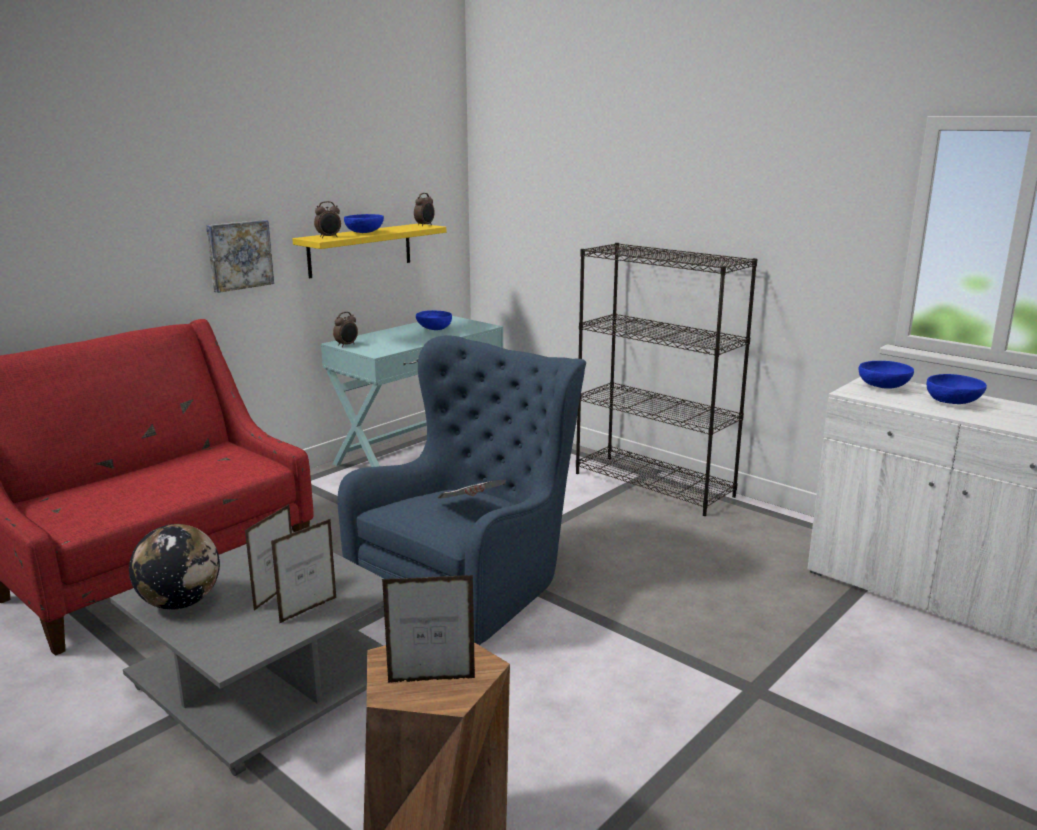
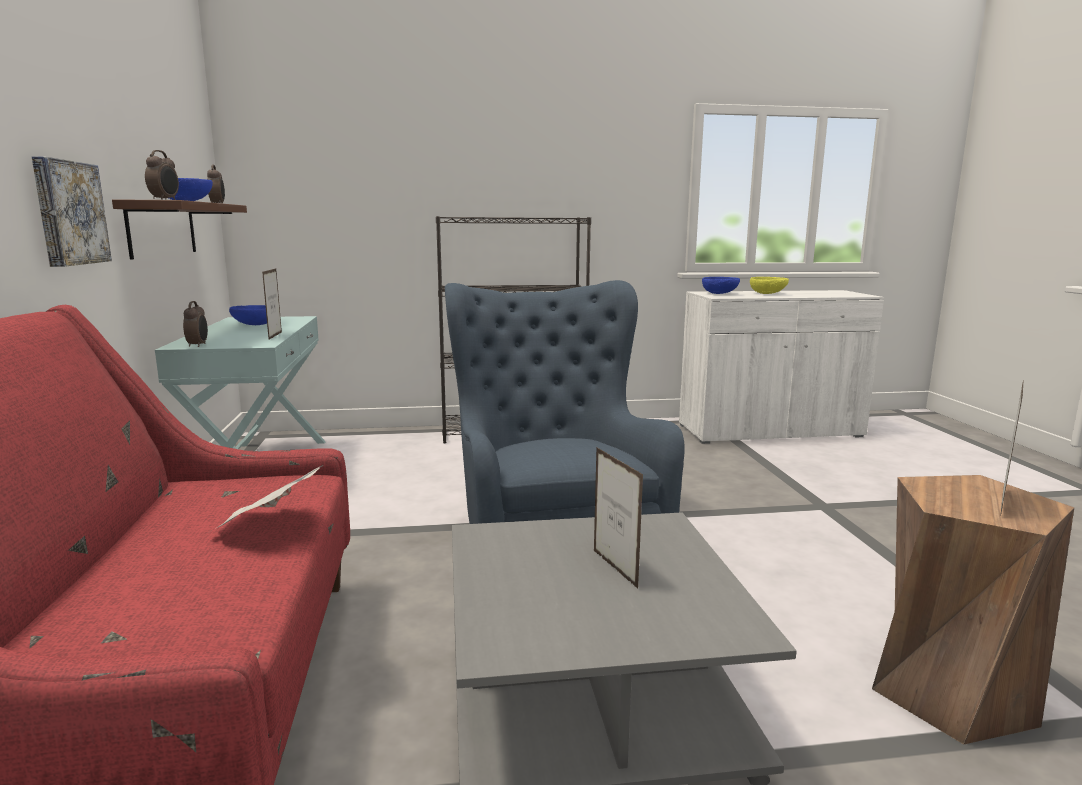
camera: 50 degrees left, 5 degrees down
globe [129,524,220,610] -> none
picture frame [271,519,337,623] -> picture frame moved to [262,269,282,340]
yellow shelf [292,224,446,278] -> brown shelf [112,199,247,260]
newspaper [437,480,506,499] -> newspaper moved to [217,465,323,528]
blue bowl [926,374,987,404] -> yellow bowl [750,277,789,294]

